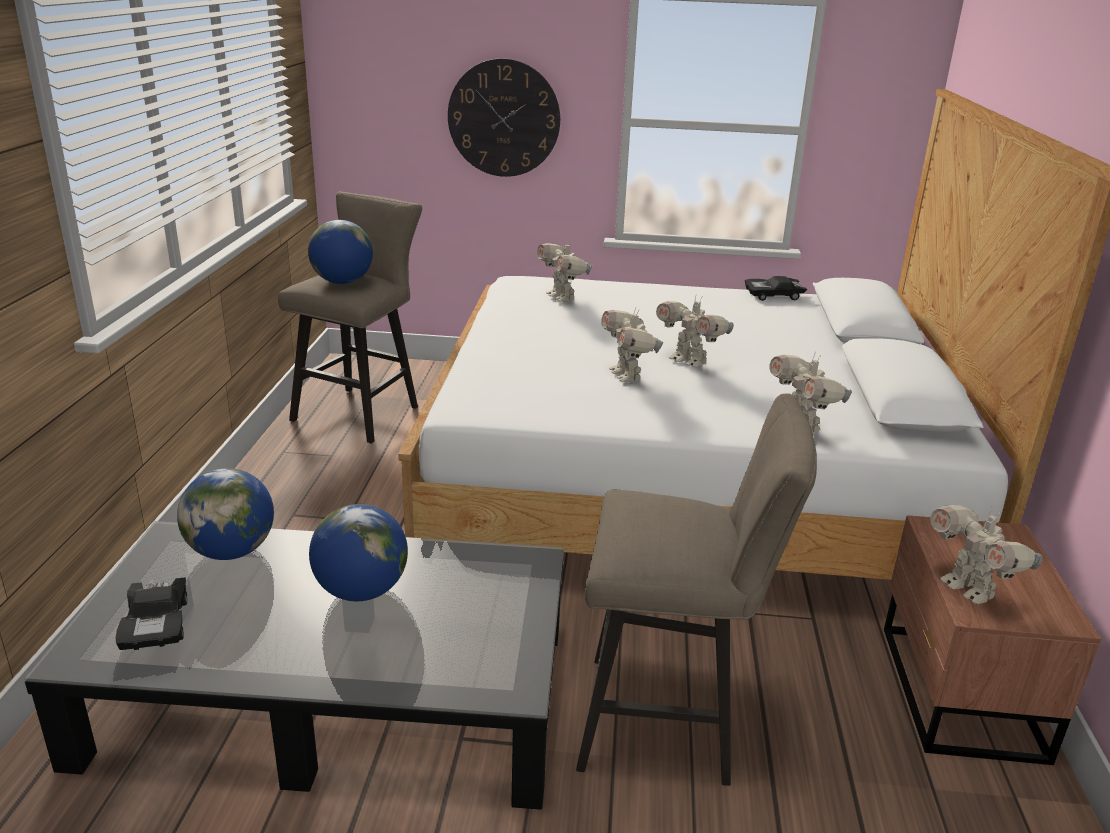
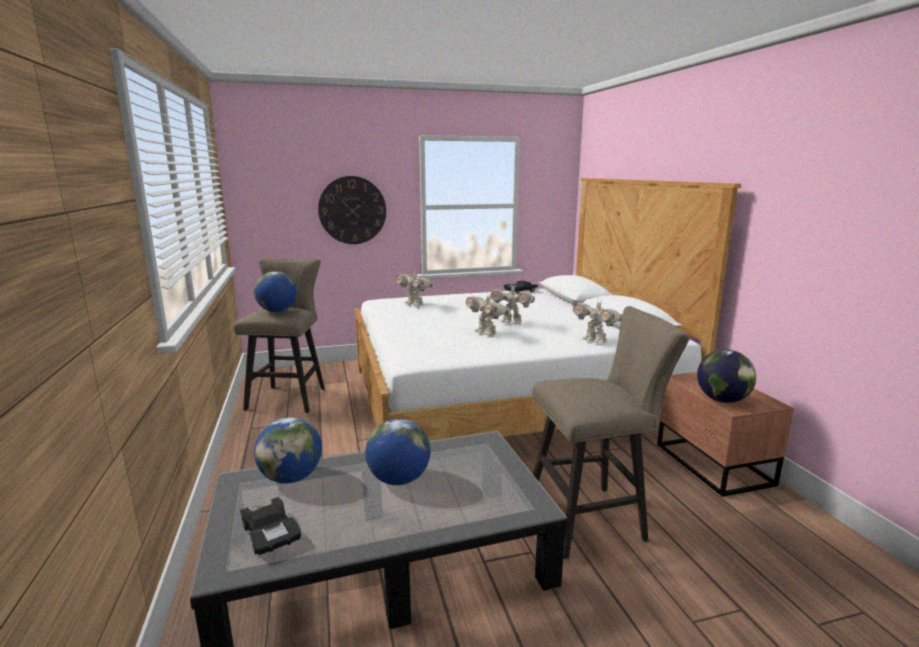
camera: 20 degrees left, 10 degrees down
toy robot [930,505,1043,604] -> globe [697,350,756,403]

